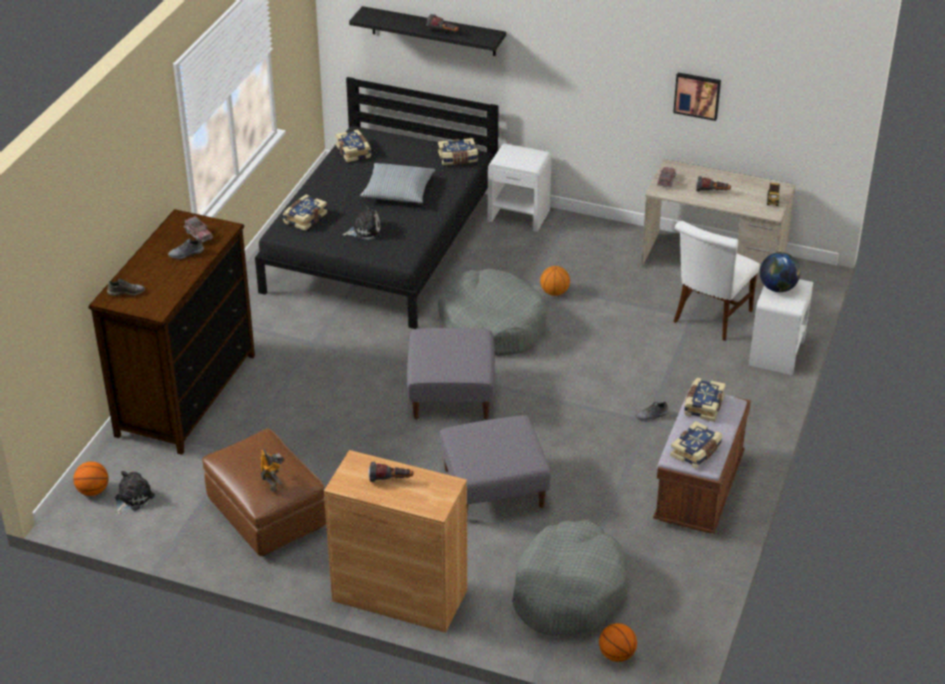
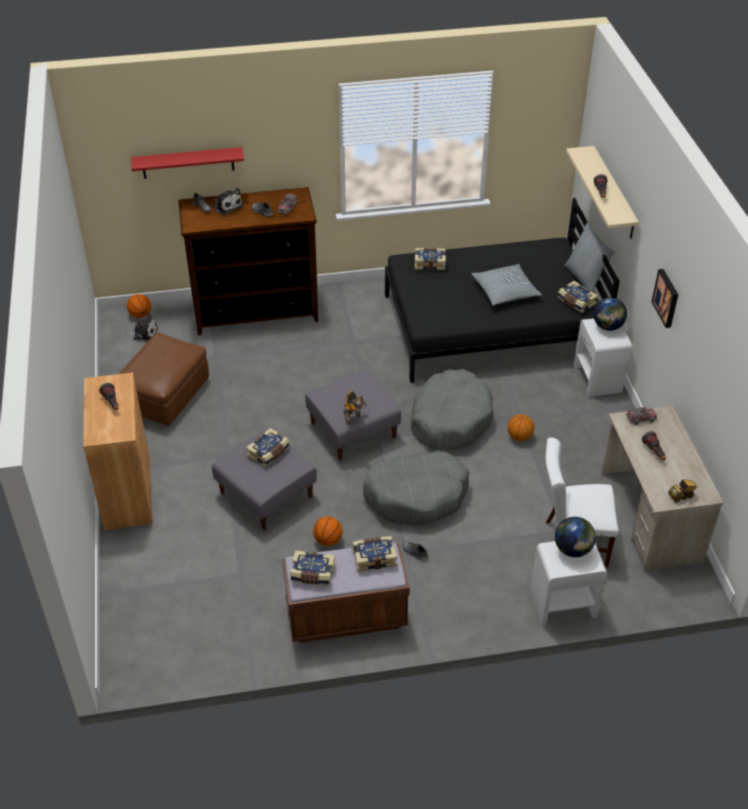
camera: 60 degrees right, 5 degrees up
toy robot [260,449,285,492] -> toy robot moved to [343,391,367,425]
book [335,129,371,162] -> book moved to [246,428,290,467]
plush toy [342,205,381,240] -> plush toy moved to [214,188,243,215]
black shelf [349,6,506,56] -> beige shelf [566,146,639,239]
grey dog bed [512,520,628,636] -> grey dog bed moved to [363,451,469,526]
basketball [599,623,637,662] -> basketball moved to [313,517,342,546]
picture [673,73,721,121] -> picture moved to [652,269,678,328]
none -> red shelf [131,147,244,179]
none -> pillow [564,223,615,292]
none -> globe [593,297,627,331]

